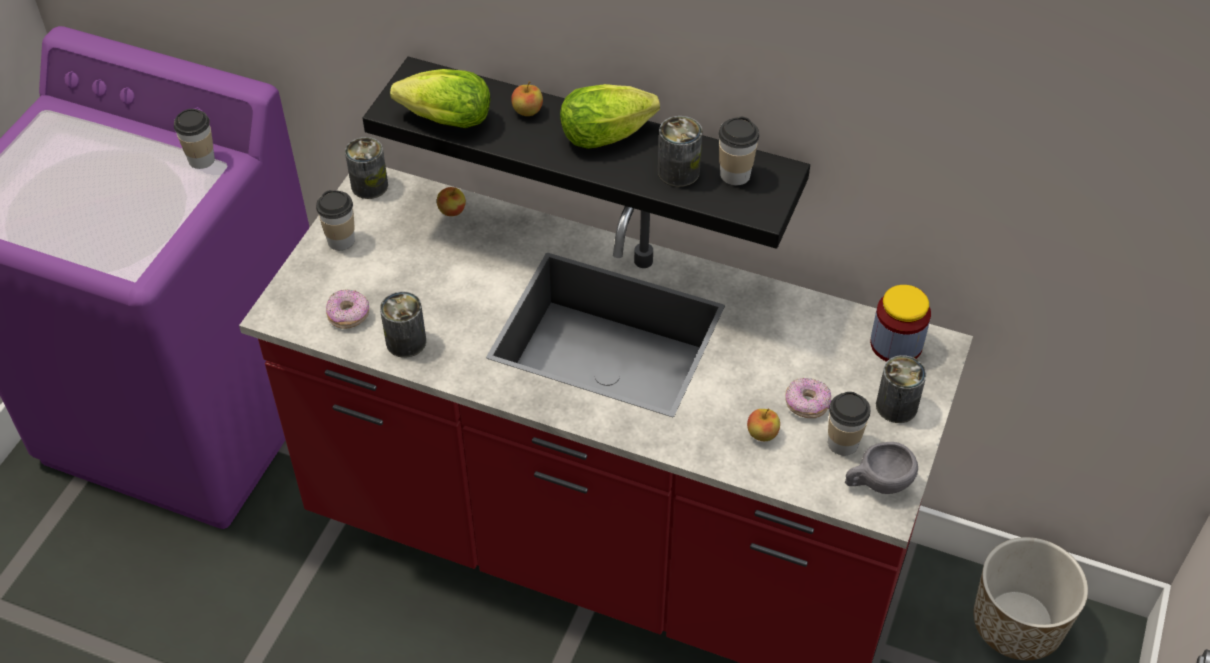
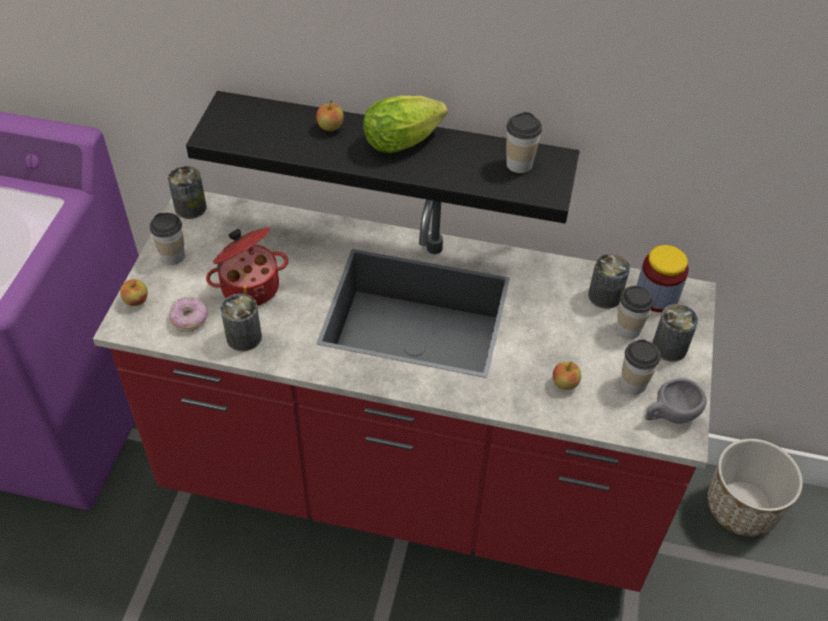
camera: 10 degrees left, 0 degrees up
cup [174,109,215,169] -> cup moved to [616,286,654,339]
lettuce [390,69,490,128] -> none
apple [437,187,466,216] -> apple moved to [120,279,148,306]
can [658,116,703,187] -> can moved to [588,253,630,309]
donut [785,378,831,418] -> none
none -> cooking pot [206,227,288,306]

